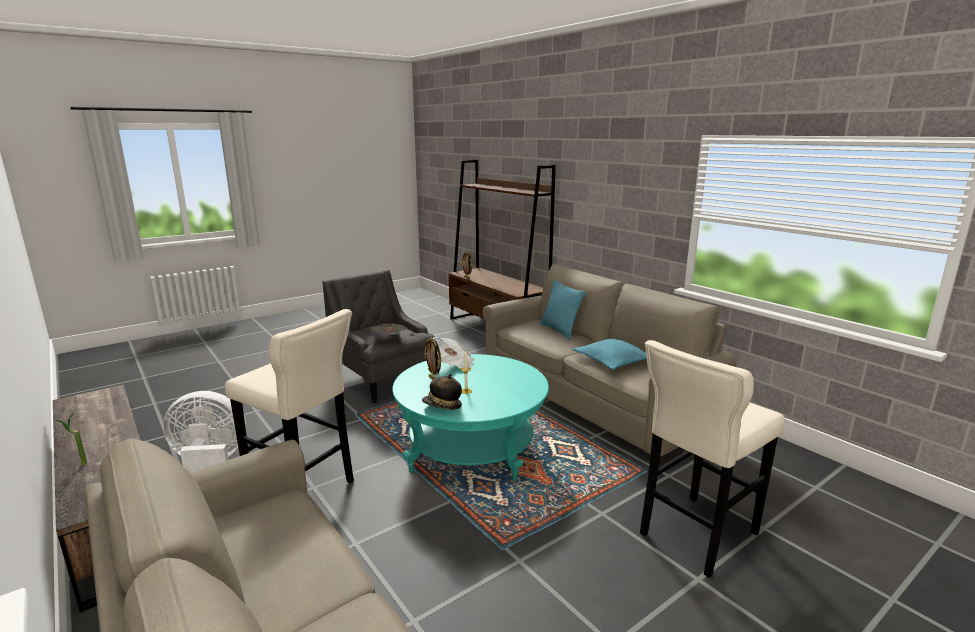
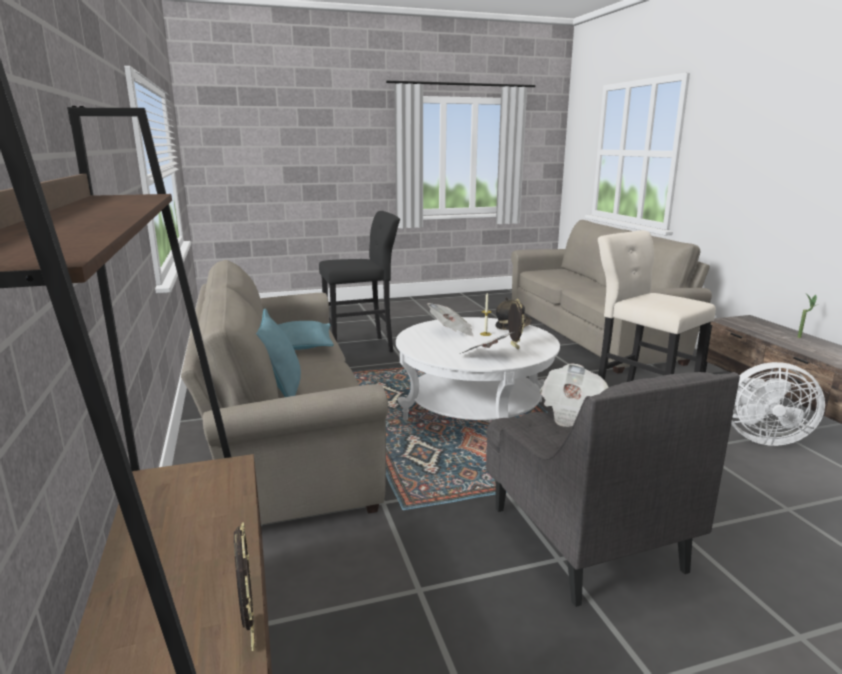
camera: 160 degrees left, 0 degrees up
turquoise coffee table [392,354,549,481] -> white coffee table [396,317,560,420]
beige stool [640,340,785,578] -> black stool [319,211,400,352]
none -> newspaper [428,303,474,336]

